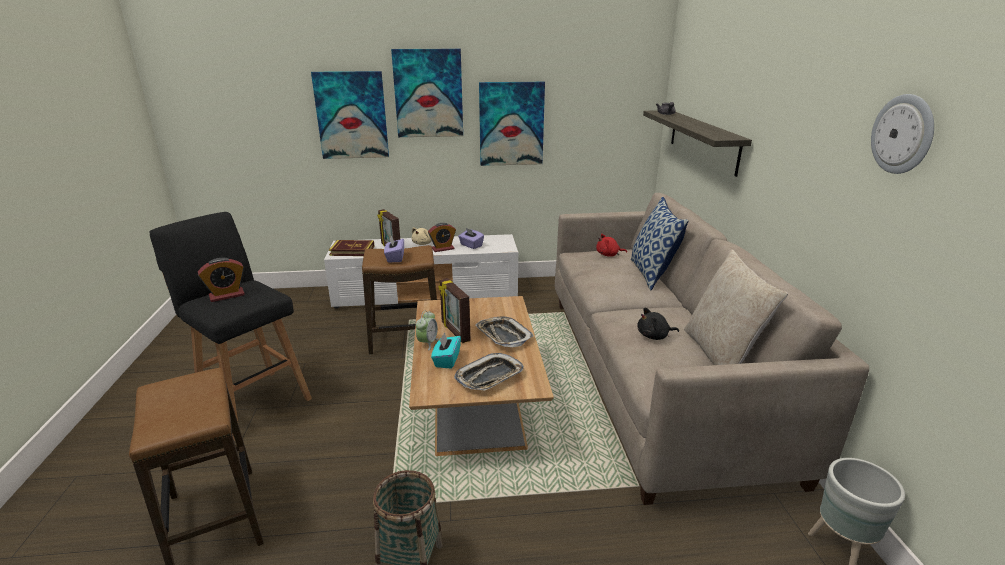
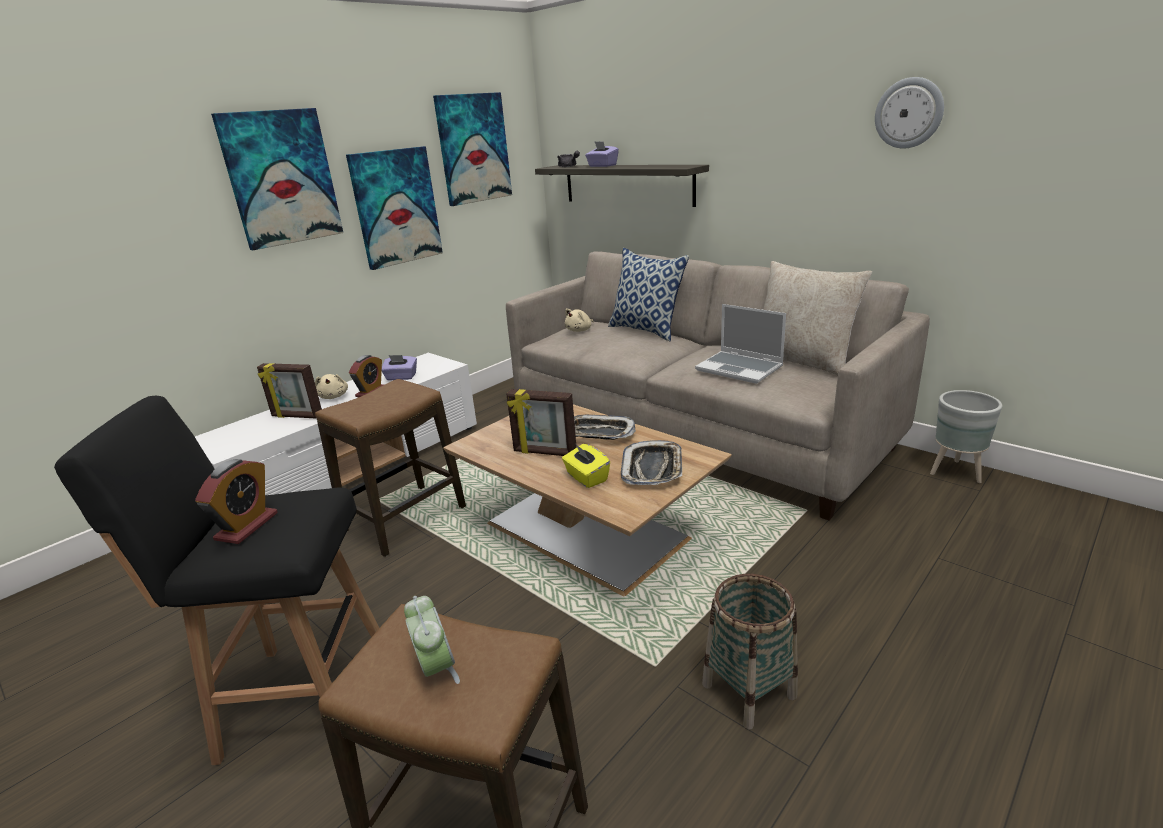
camera: 40 degrees left, 0 degrees up
picture [311,71,389,159] -> picture moved to [433,92,512,206]
book [329,240,374,256] -> none
purple tissue box [384,235,404,263] -> purple tissue box moved to [585,141,619,167]
alarm clock [416,311,439,350] -> alarm clock moved to [404,596,460,684]
turquoise tissue box [431,332,461,369] -> yellow tissue box [562,444,610,488]
red plush toy [596,234,627,257] -> beige plush toy [565,308,594,332]
black plush toy [637,308,679,340] -> laptop [695,304,786,384]

